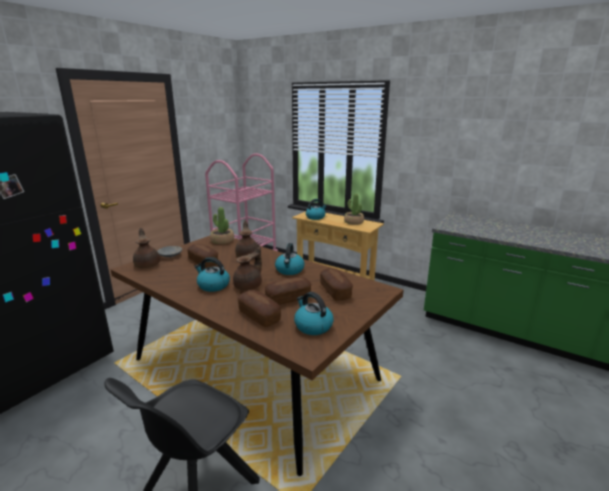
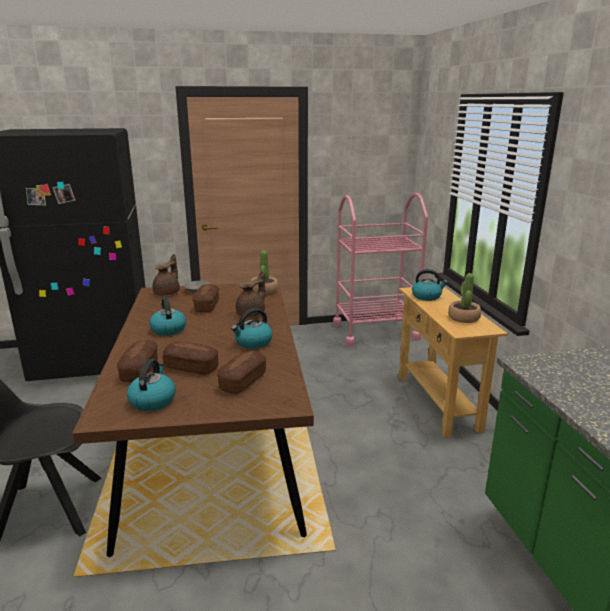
camera: 45 degrees right, 0 degrees up
brown teapot [233,244,262,290] -> none

